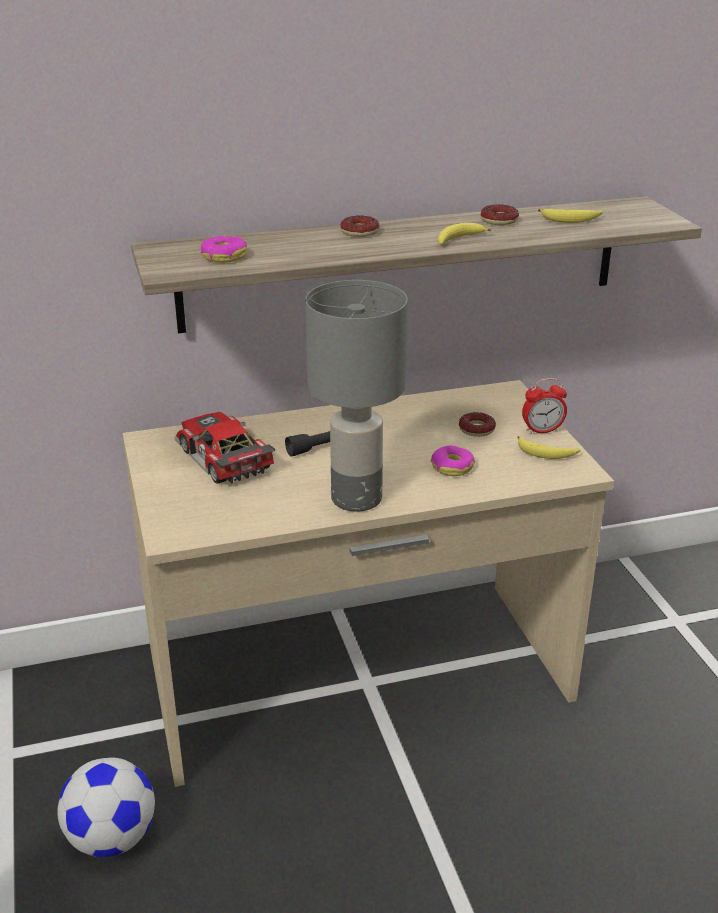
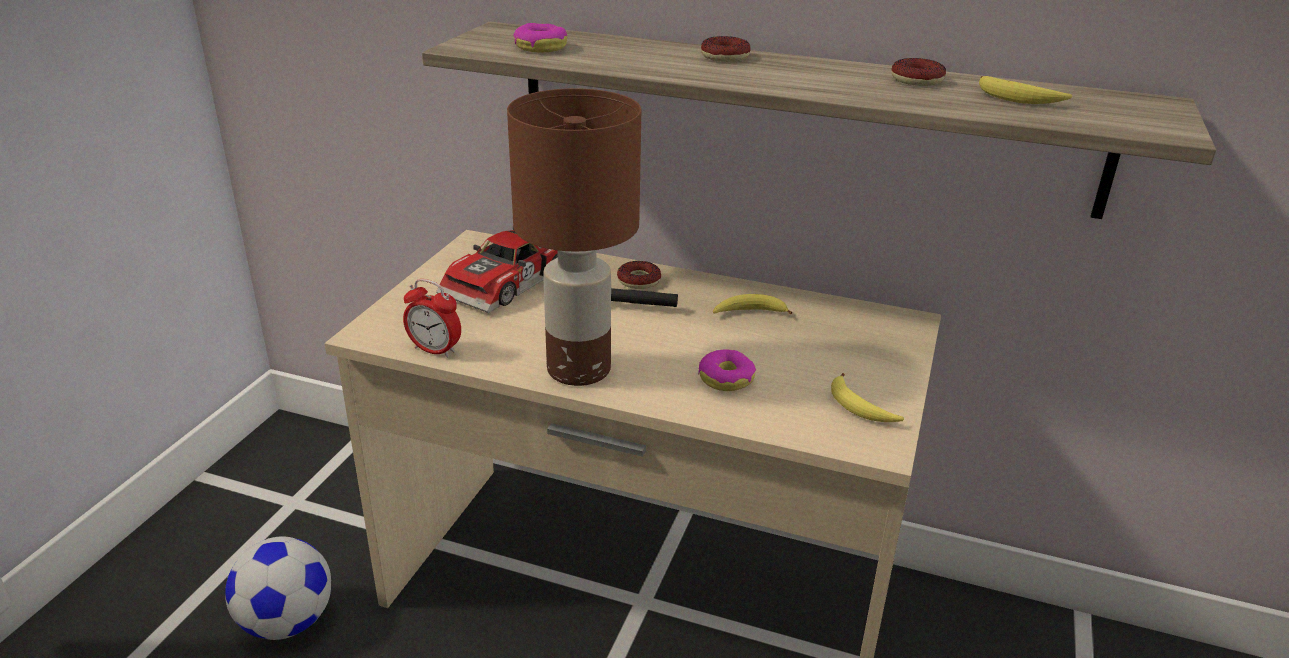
camera: 35 degrees right, 0 degrees up
toy car [174,412,275,484] -> toy car turned 150 degrees counterclockwise [436,228,558,313]
grey table lamp [305,280,408,512] -> brown table lamp [507,88,641,386]
banana [438,223,491,245] -> banana moved to [713,294,792,314]
donut [459,412,496,437] -> donut moved to [617,261,661,289]
alarm clock [522,378,567,434] -> alarm clock moved to [403,279,461,358]

